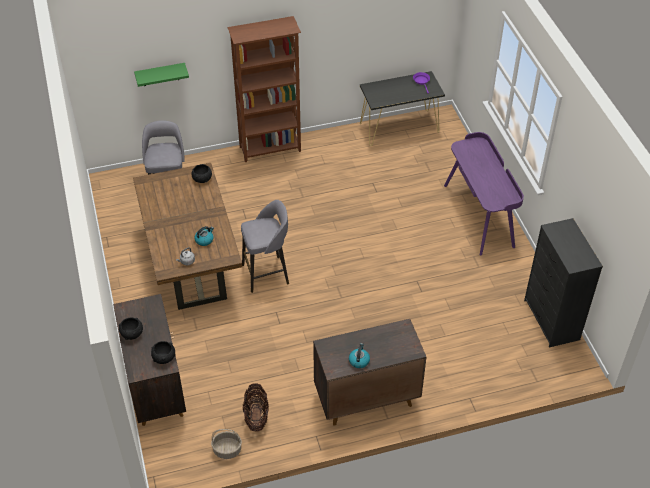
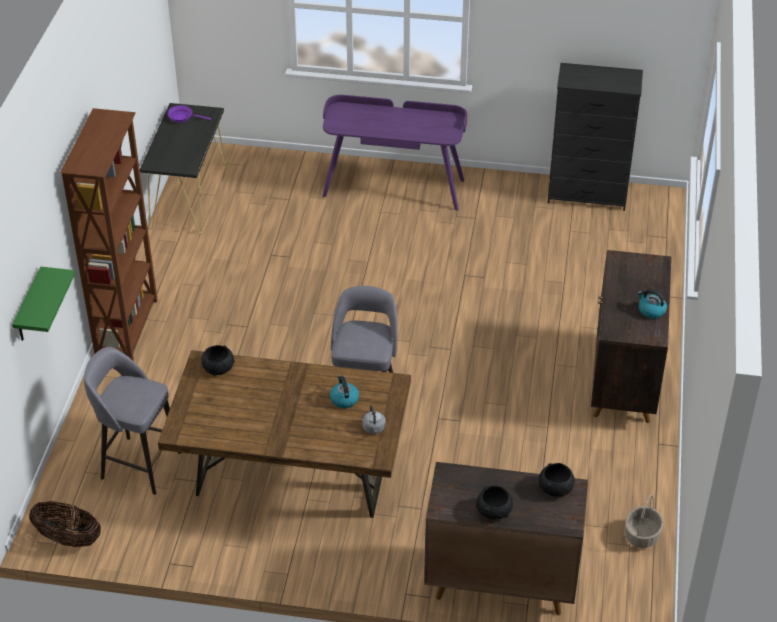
camera: 65 degrees left, 5 degrees down
basket [243,383,269,432] -> basket moved to [29,501,101,547]

